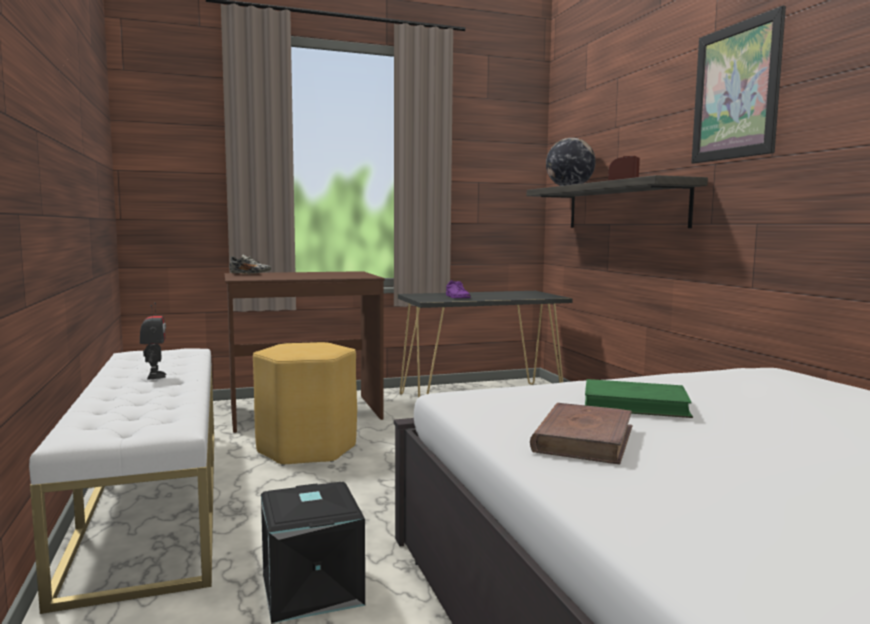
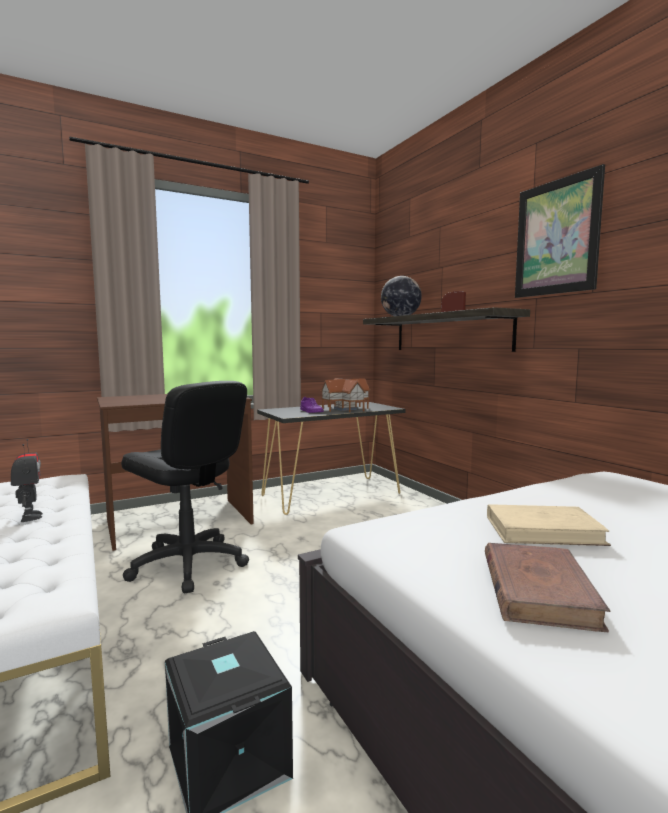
camera: 10 degrees left, 0 degrees up
shoe [229,255,271,275] -> none
yellow stool [253,342,357,466] -> black office chair [121,381,249,593]
green book [585,379,693,418] -> beige book [487,504,611,546]
none -> toy house [320,378,370,413]

